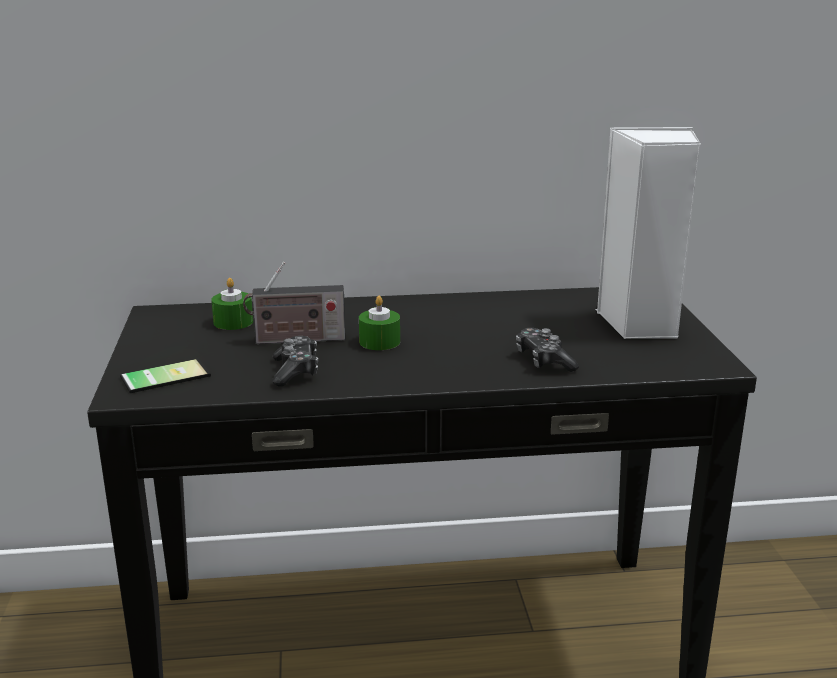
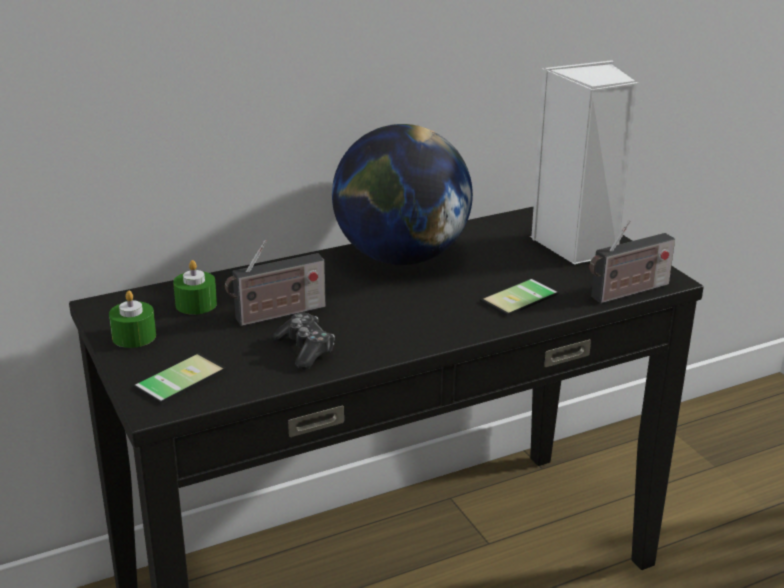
camera: 20 degrees left, 5 degrees up
green candle [359,296,400,350] -> green candle moved to [109,291,156,348]
game controller [516,328,579,372] -> phone [480,278,559,316]
none -> globe [332,124,473,265]
none -> radio [589,220,675,303]

